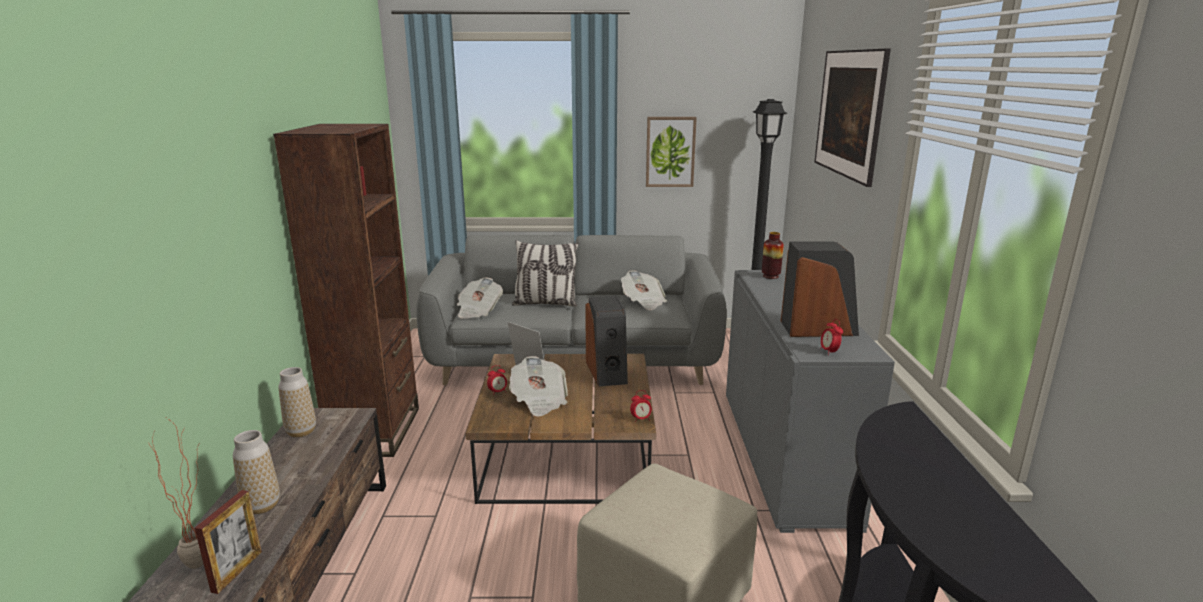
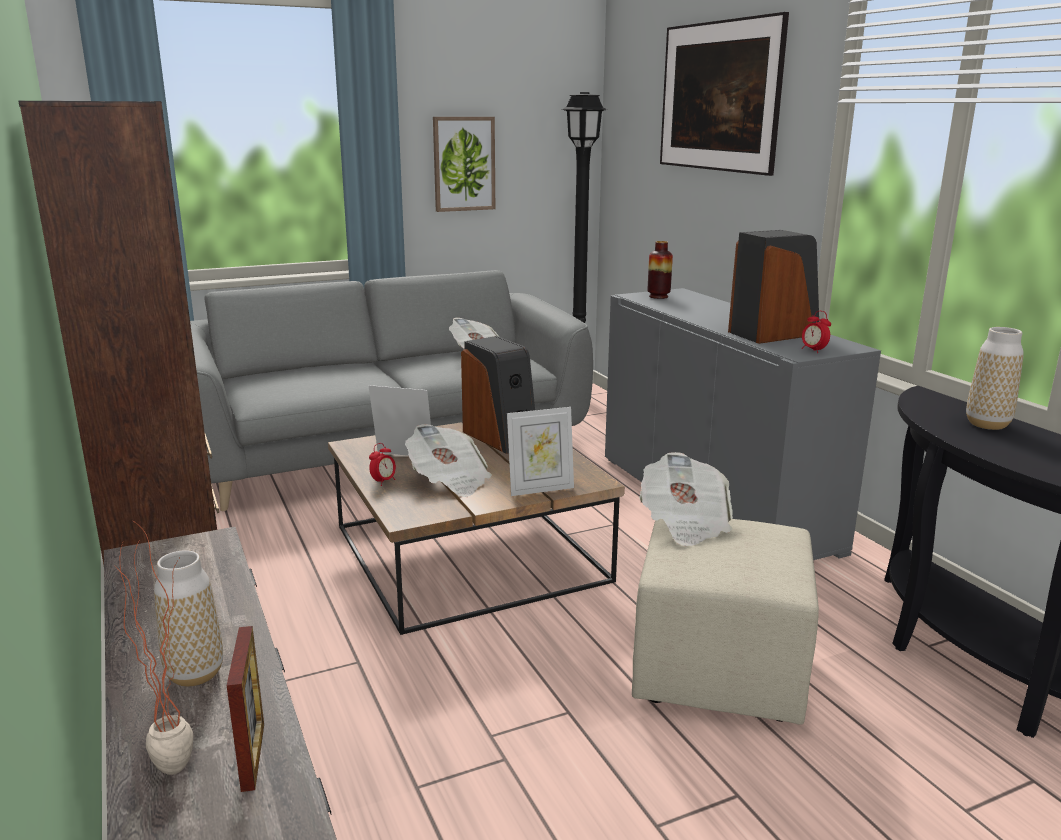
camera: 25 degrees left, 0 degrees up
vase [279,367,316,437] -> vase moved to [966,327,1024,430]
newspaper [457,278,503,319] -> newspaper moved to [639,452,733,546]
pillow [512,240,579,307] -> none
alarm clock [630,390,652,422] -> none
none -> picture frame [507,407,574,496]

